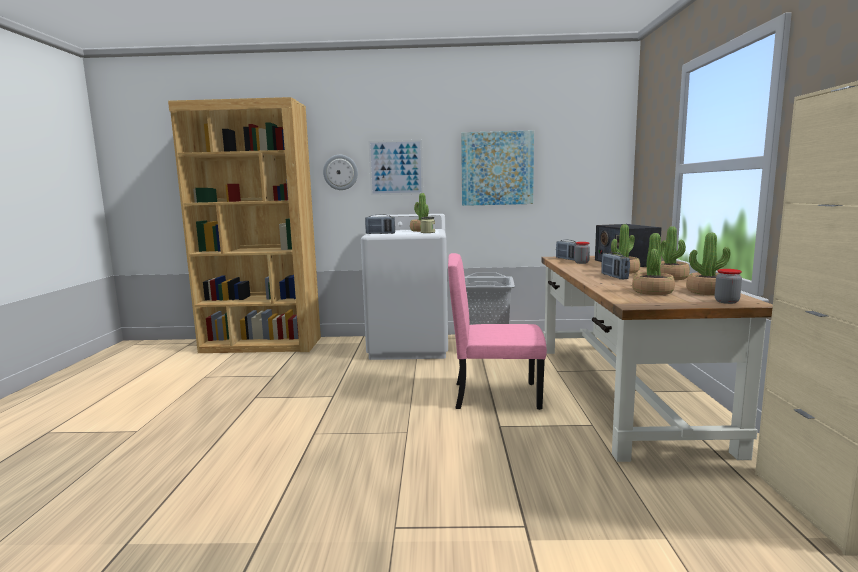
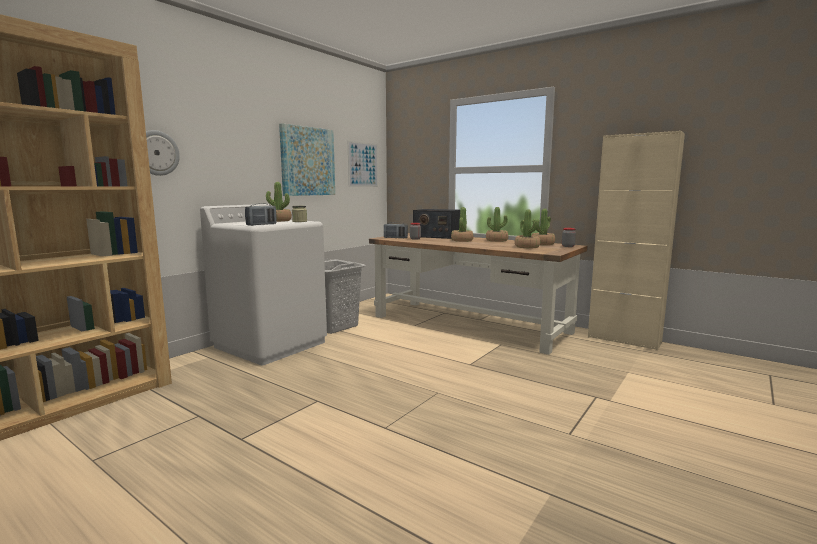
camera: 55 degrees left, 0 degrees up
picture [368,140,423,195] -> picture moved to [348,141,378,187]
pink chair [448,253,547,410] -> none
radio [601,252,630,279] -> none

